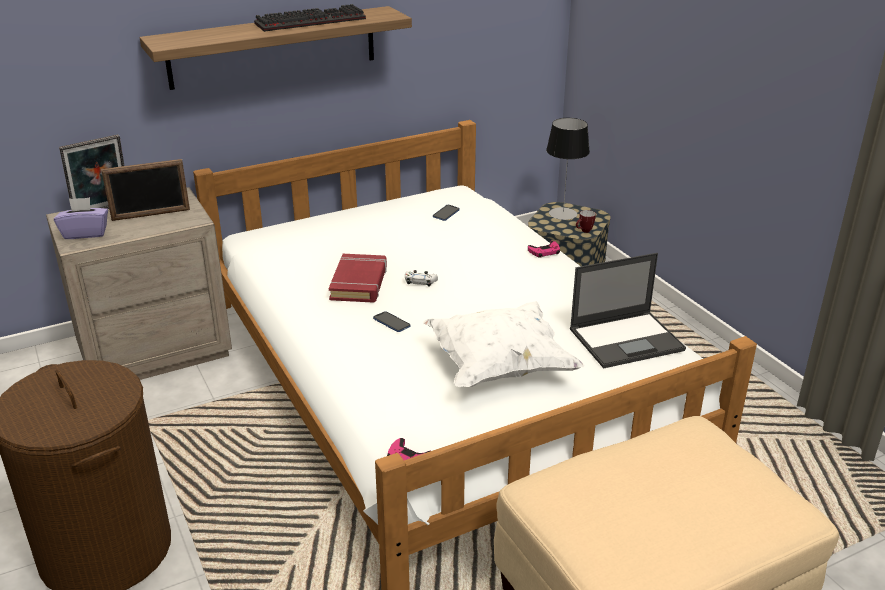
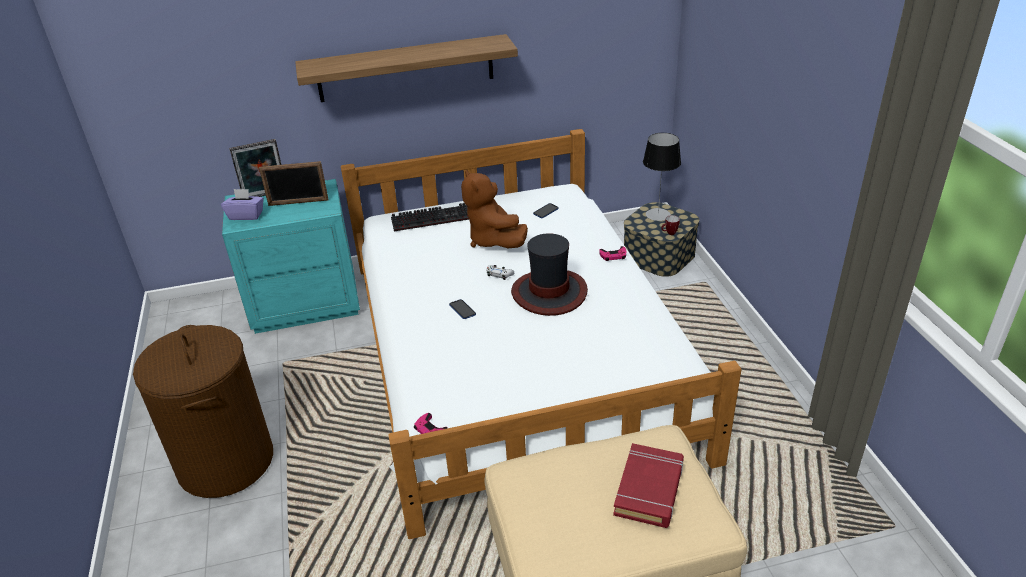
camera: 15 degrees right, 5 degrees up
beige nightstand [46,187,232,380] -> turquoise nightstand [222,179,360,334]
keyboard [254,4,366,32] -> keyboard moved to [391,203,469,231]
red book [329,254,387,303] -> red book moved to [613,443,684,528]
white pillow [423,301,584,387] -> none
laptop [570,253,686,369] -> none
none -> brown plush toy [461,169,528,248]
none -> hat [511,233,588,316]

